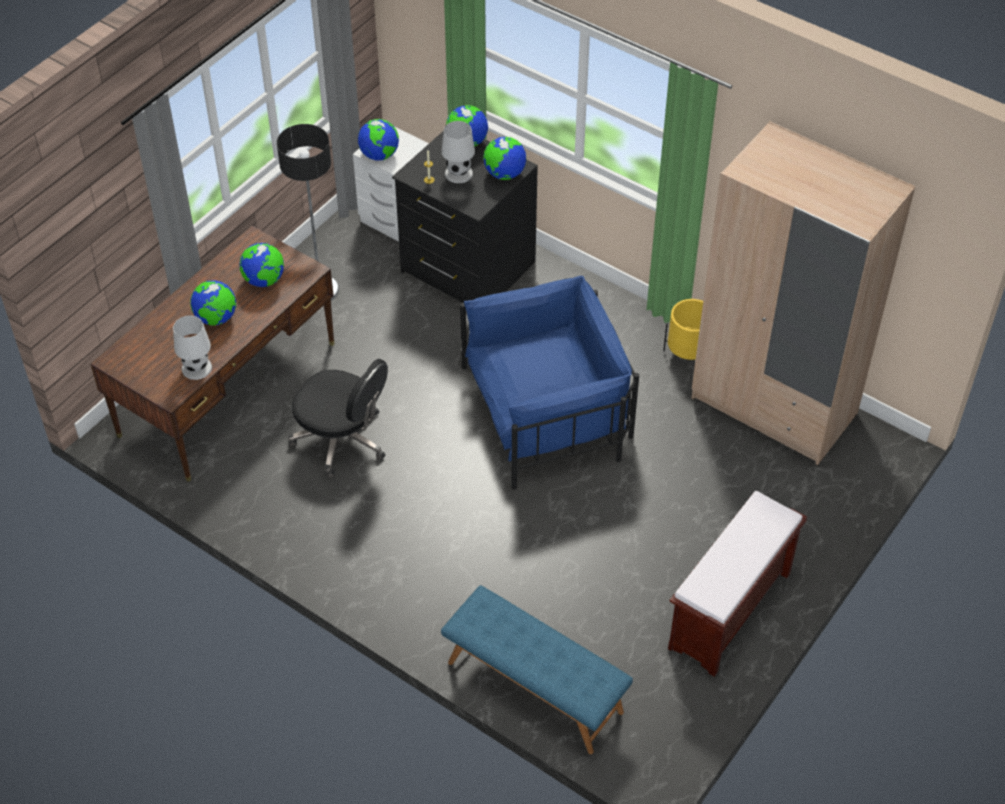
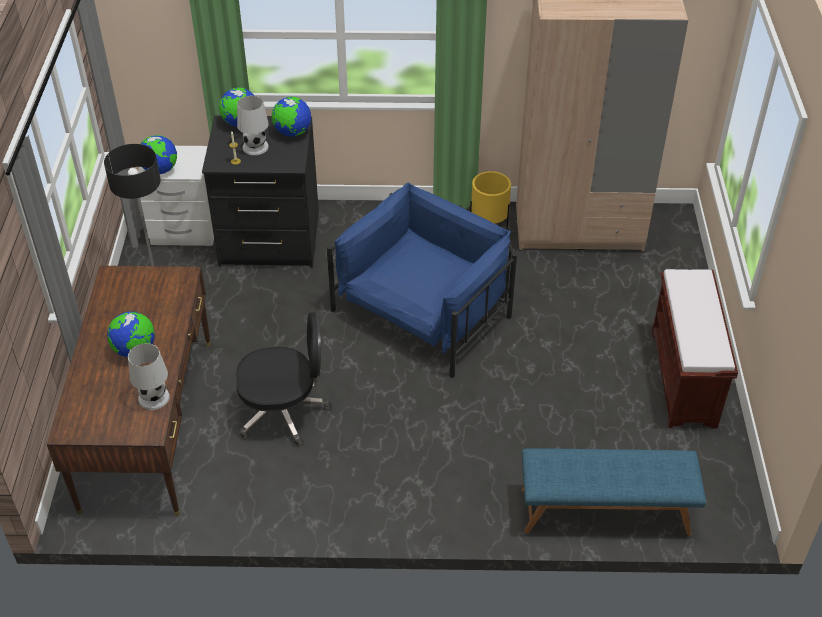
camera: 35 degrees left, 5 degrees down
globe [240,243,284,287] -> none

